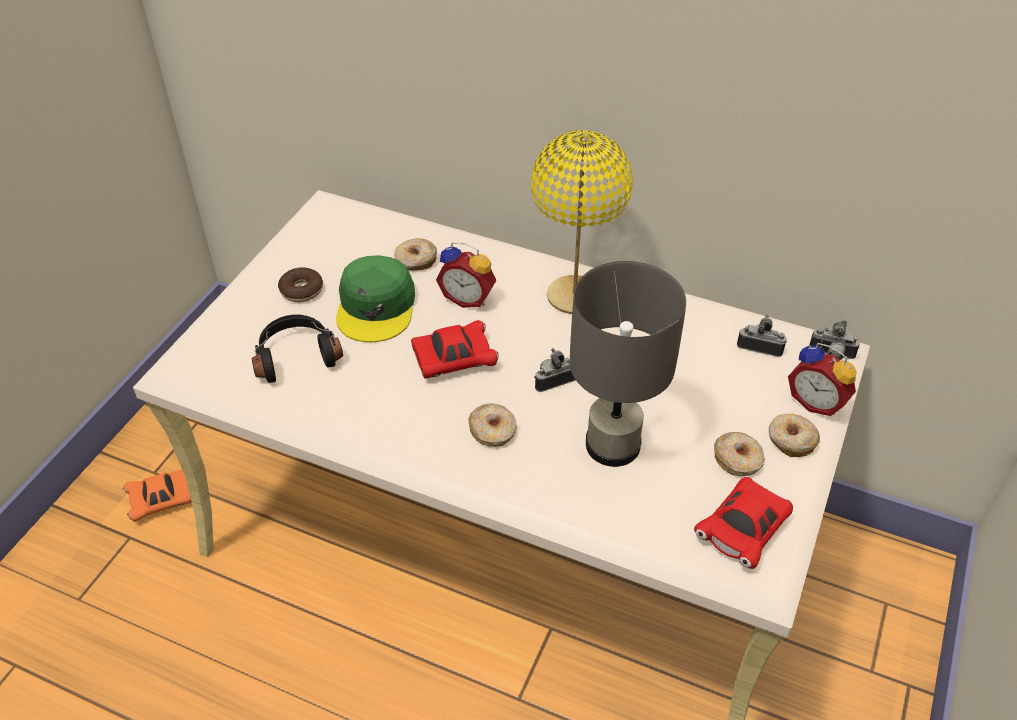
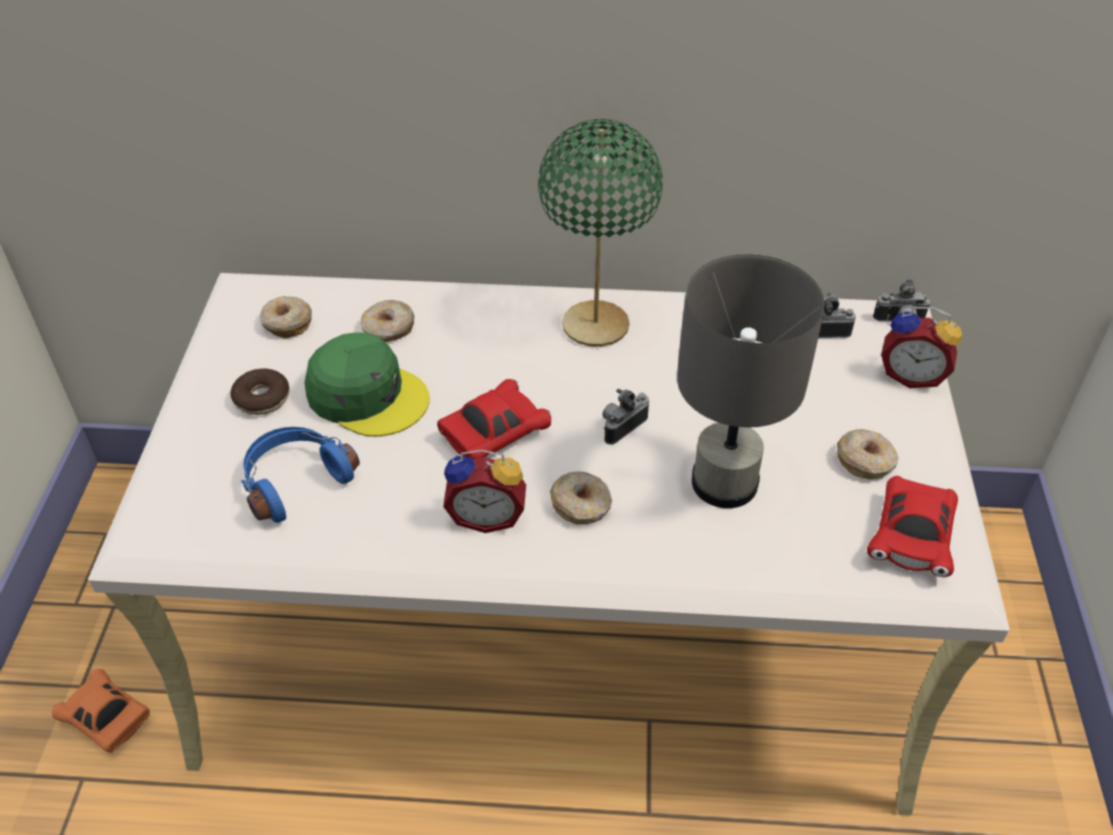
camera: 20 degrees left, 0 degrees up
orange toy car [123,469,191,522] -> orange toy car turned 75 degrees clockwise [52,669,150,753]
black headphones [252,314,343,383] -> blue headphones [241,427,360,523]
green cap [336,255,415,342] -> green cap turned 45 degrees counterclockwise [304,332,430,437]
alarm clock [436,243,496,308] -> alarm clock moved to [443,450,526,533]
yellow table lamp [531,130,633,314] -> green table lamp [538,119,663,347]
donut [769,414,820,457] -> donut moved to [260,296,312,339]

